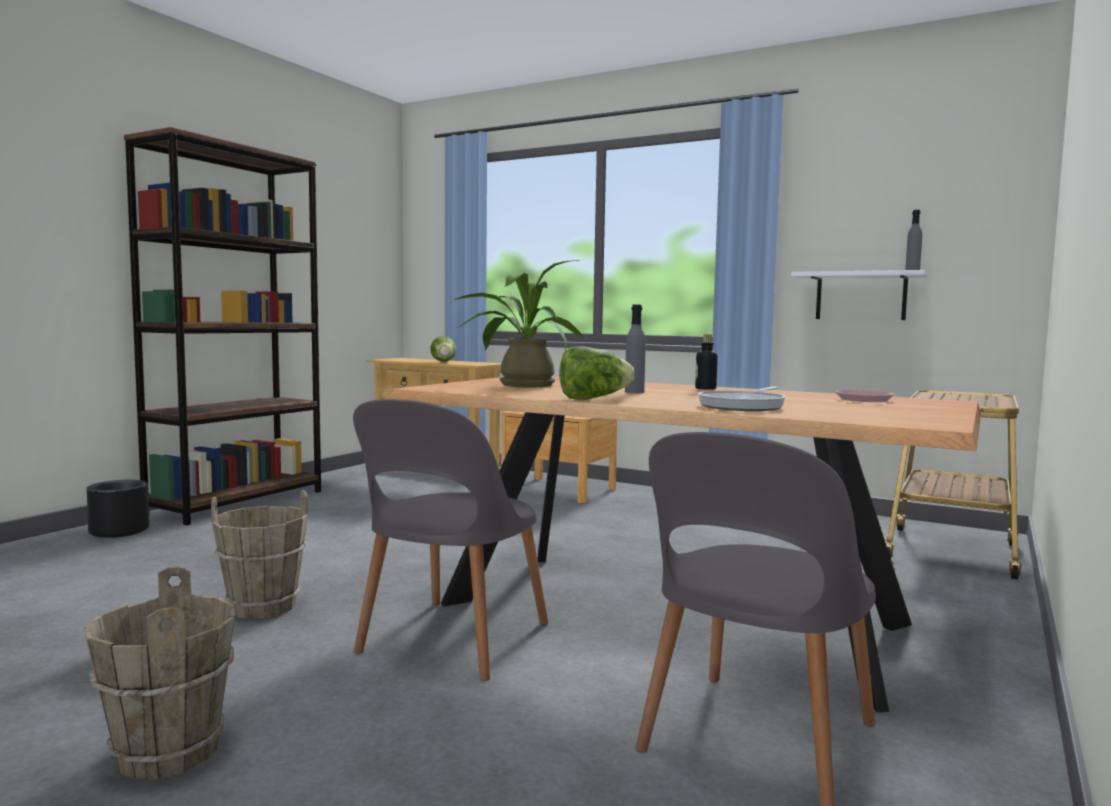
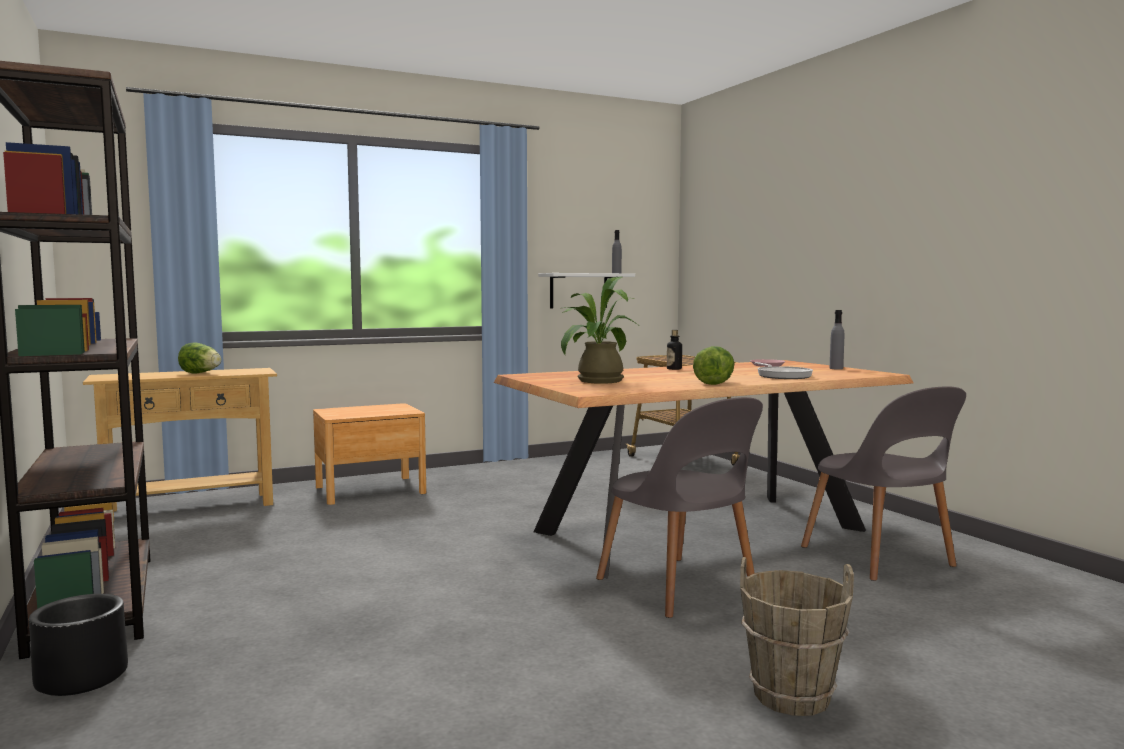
camera: 55 degrees left, 0 degrees up
brown bucket [211,490,308,619] -> none
grey bottle [625,305,646,394] -> grey bottle moved to [830,310,845,370]

